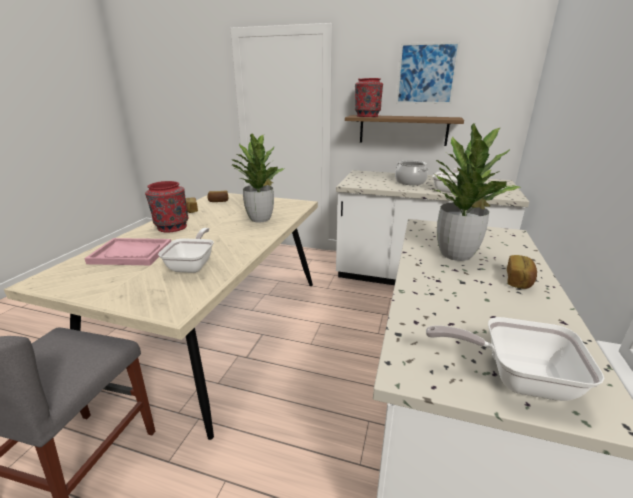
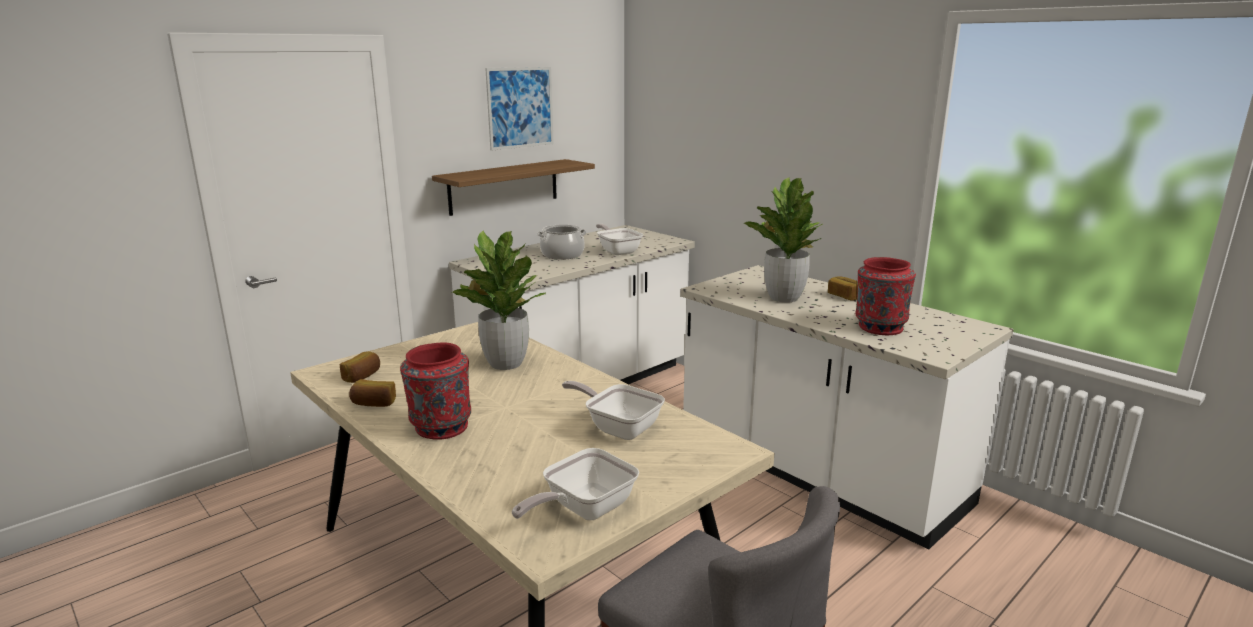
camera: 60 degrees left, 5 degrees down
pink tray [84,238,171,265] -> none
red vase [355,78,383,117] -> red vase moved to [855,257,916,335]
frying pan [426,317,605,401] -> frying pan moved to [512,448,639,520]

